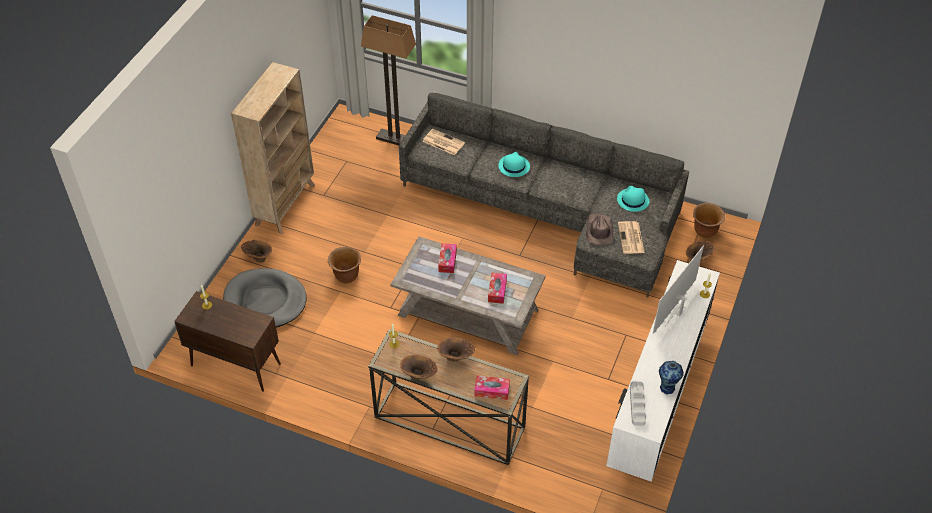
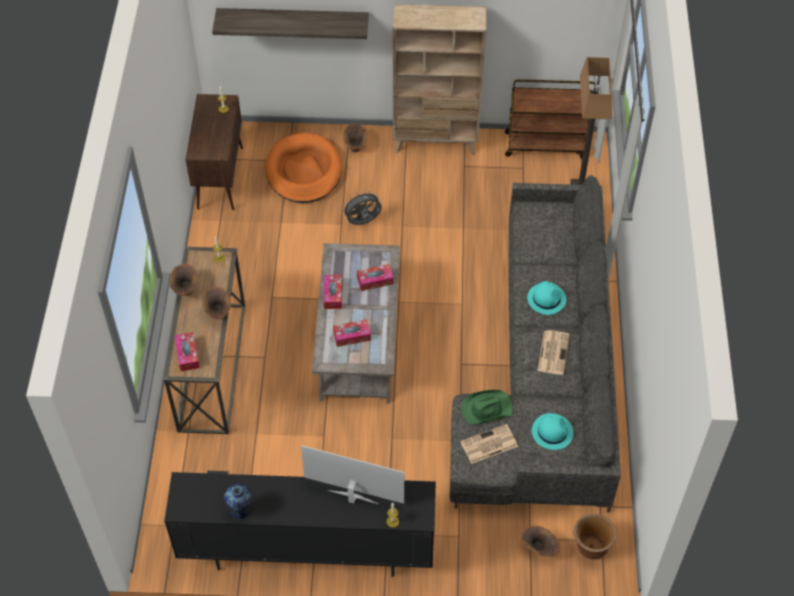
camera: 70 degrees right, 5 degrees up
grey dog bed [223,268,307,327] -> orange dog bed [265,133,342,203]
brown planter [328,247,361,283] -> grey fan [342,190,381,225]
newspaper [422,129,465,155] -> newspaper moved to [538,330,570,375]
brown hat [586,214,613,245] -> green hat [461,390,513,425]
white tv stand [606,260,720,482] -> black tv stand [164,471,436,577]
grey tray [630,381,646,426] -> none
none -> shelf [212,8,369,39]
none -> tissue box [324,275,342,309]
none -> brown cart [505,79,596,159]

